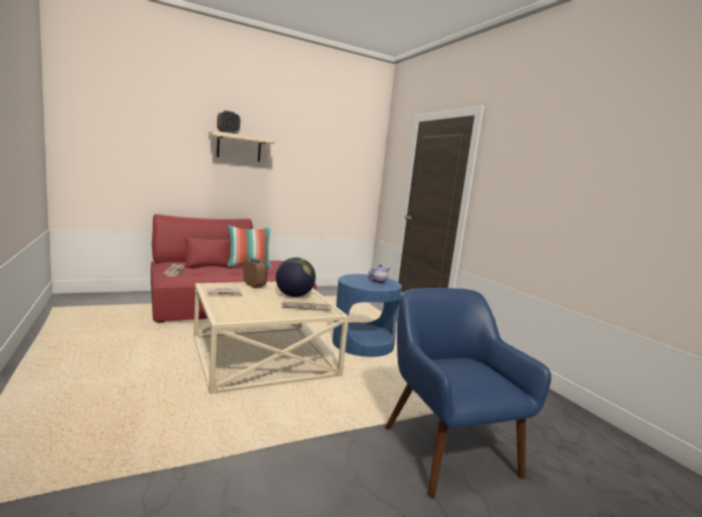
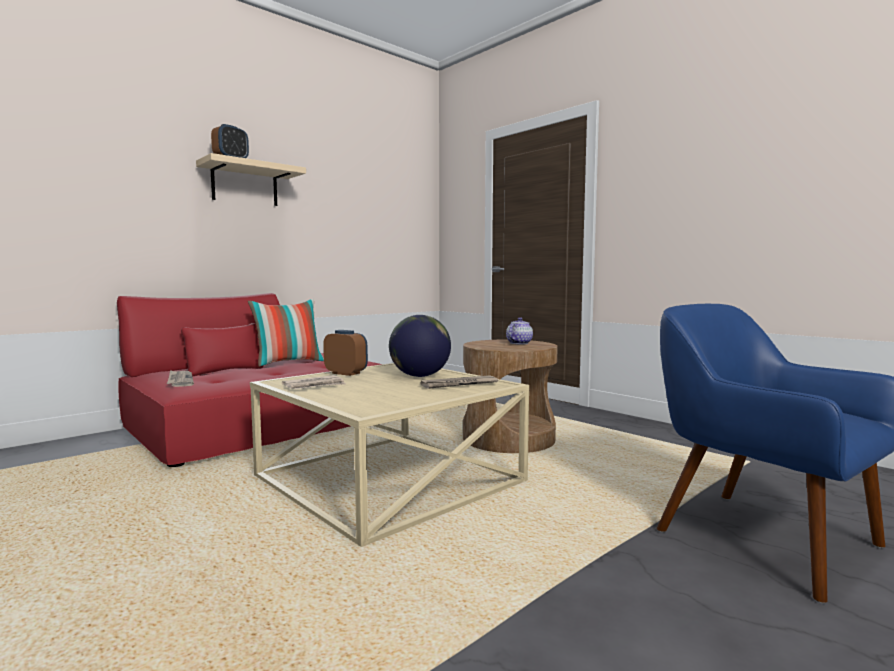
camera: 15 degrees left, 5 degrees down
blue side table [332,274,402,357] -> brown side table [463,340,558,453]

